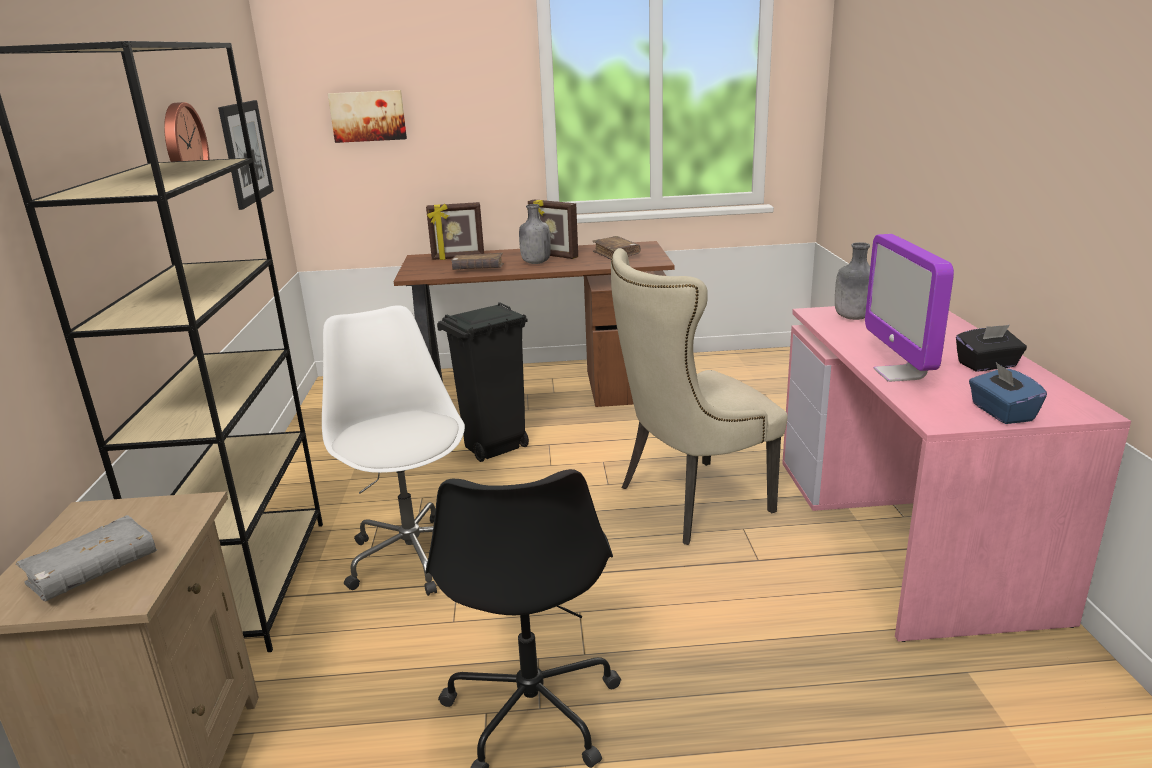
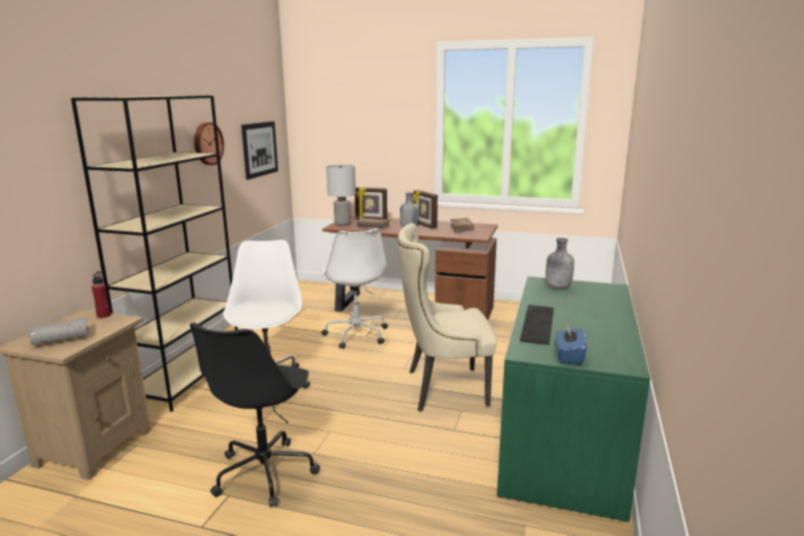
camera: 20 degrees right, 5 degrees down
picture [328,90,407,143] -> none
black trash can [437,302,529,462] -> white office chair [321,229,388,349]
pink desk [782,306,1131,642] -> green desk [497,276,650,522]
monitor [865,234,954,382] -> keyboard [520,305,554,345]
black tissue box [956,325,1027,371] -> none
none -> red bottle [92,271,111,318]
none -> grey table lamp [326,165,356,226]

